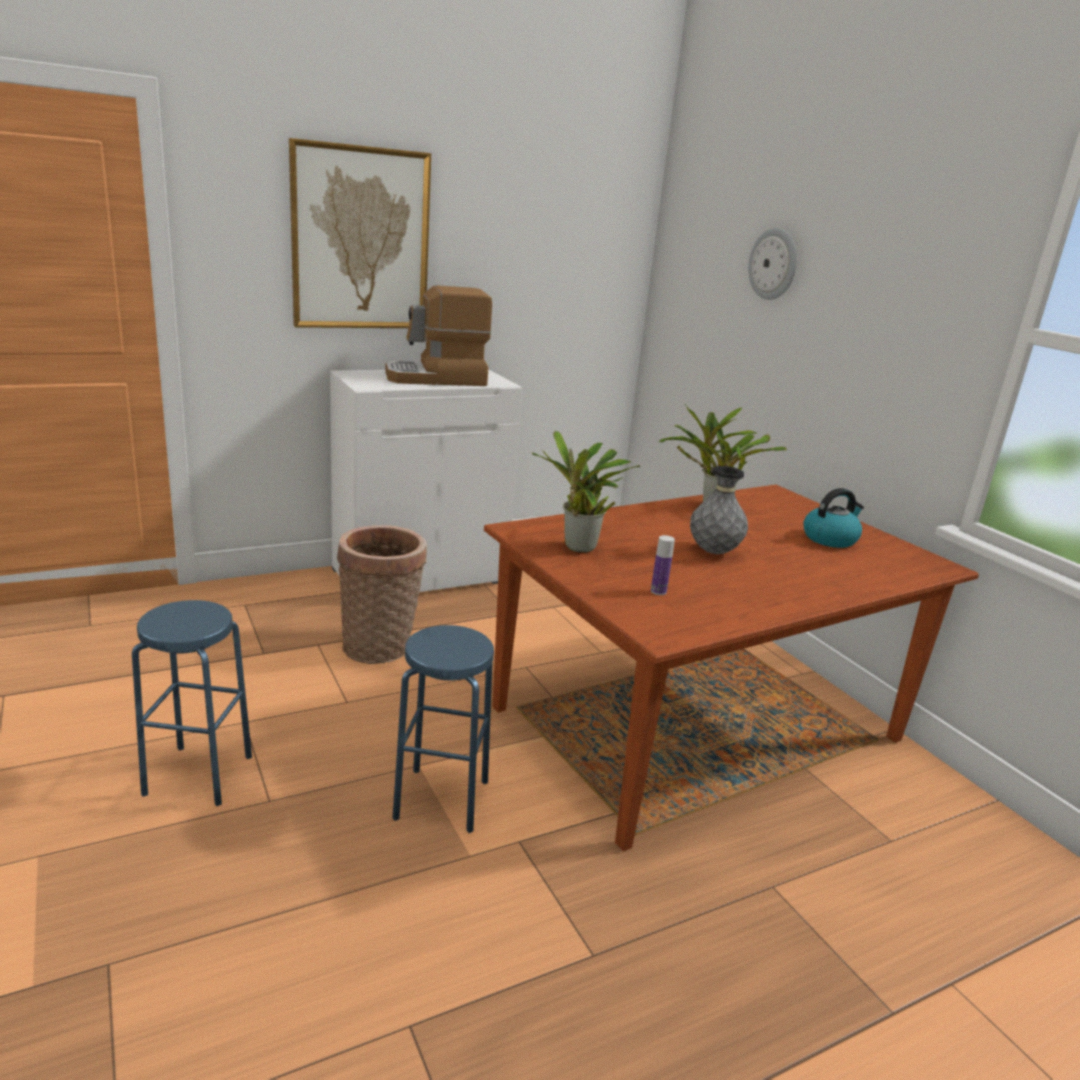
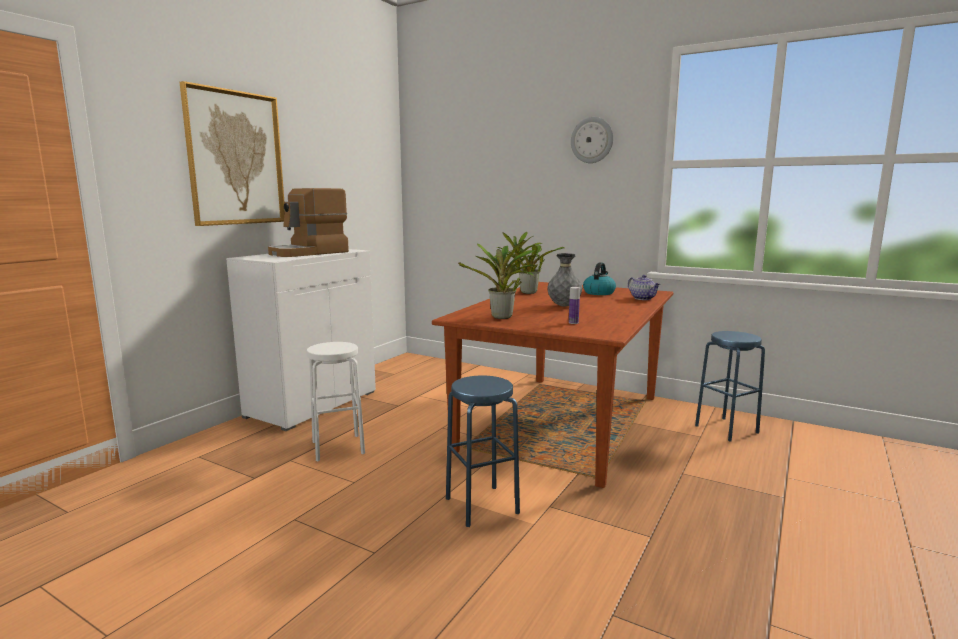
camera: 30 degrees left, 10 degrees down
blue stool [132,600,252,806] -> blue stool moved to [695,331,765,441]
basket [337,525,427,664] -> white stool [306,342,365,461]
wall clock [748,228,797,300] -> wall clock moved to [571,117,613,163]
none -> teapot [628,275,660,300]

